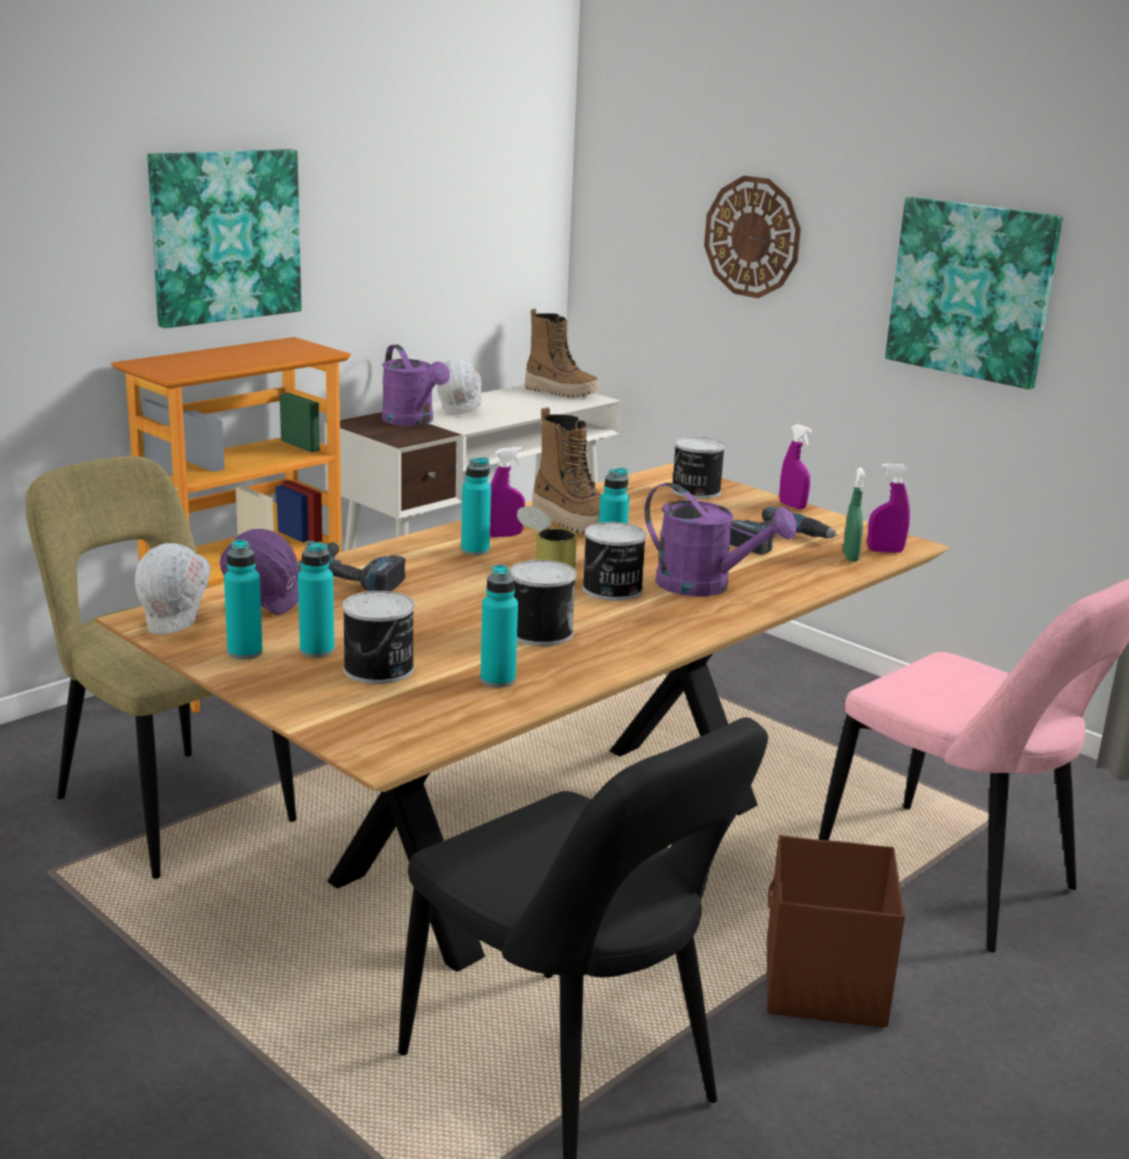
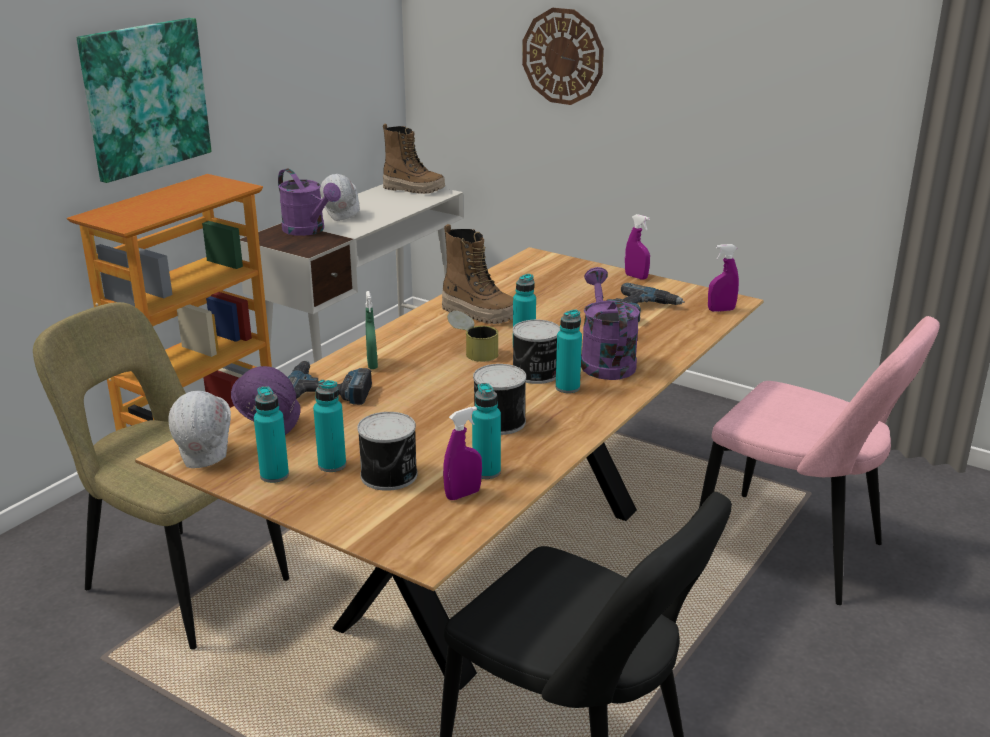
camera: 10 degrees left, 5 degrees up
turquoise bottle [461,458,491,555] -> turquoise bottle moved to [556,310,582,393]
purple spray bottle [490,447,525,537] -> purple spray bottle moved to [443,406,482,500]
purple watering can [645,483,797,597] -> purple watering can turned 120 degrees counterclockwise [581,267,640,380]
can [672,437,725,499] -> none
brown storage box [767,835,905,1028] -> none
green spray bottle [843,468,866,562] -> green spray bottle moved to [366,291,378,369]
picture [885,197,1063,389] -> none

